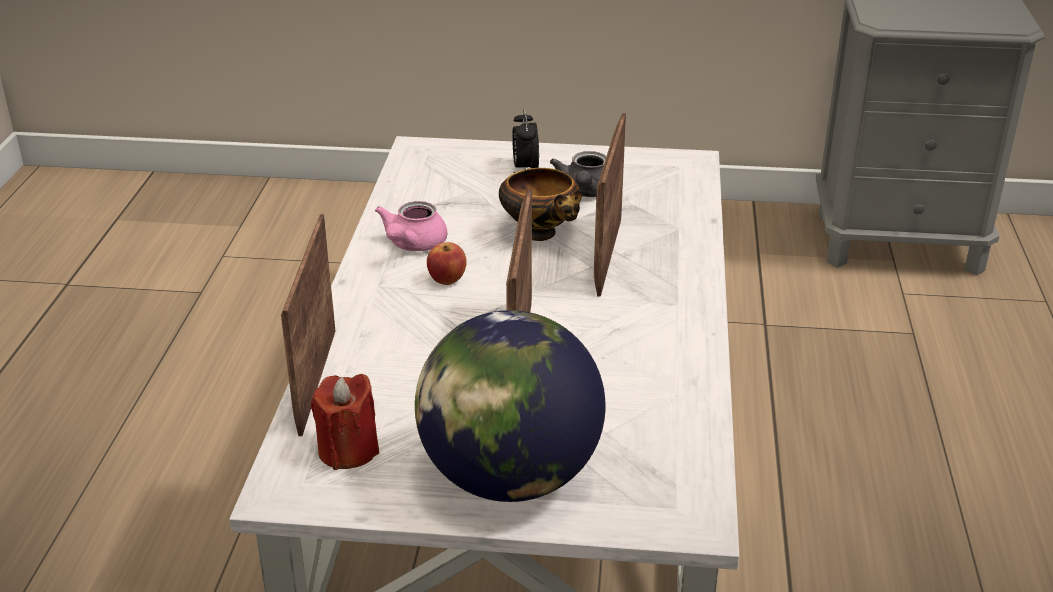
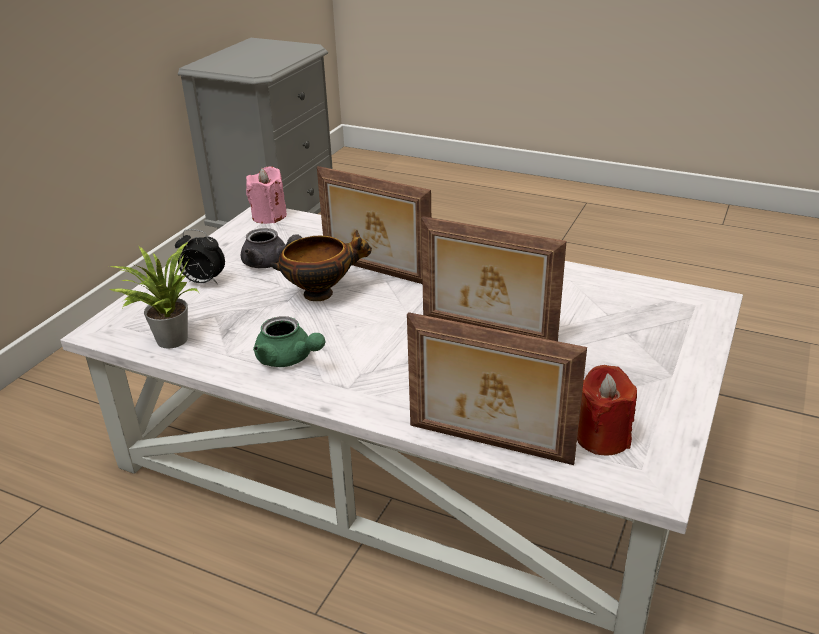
camera: 70 degrees left, 0 degrees up
pink teapot [375,201,448,251] -> green teapot [253,316,325,367]
globe [415,310,606,502] -> none
apple [427,242,467,285] -> none
none -> potted plant [109,242,198,349]
none -> pink candle [246,166,287,224]

